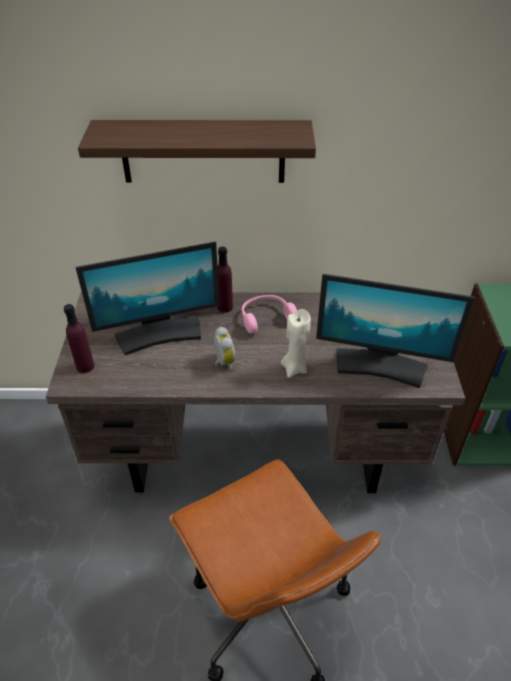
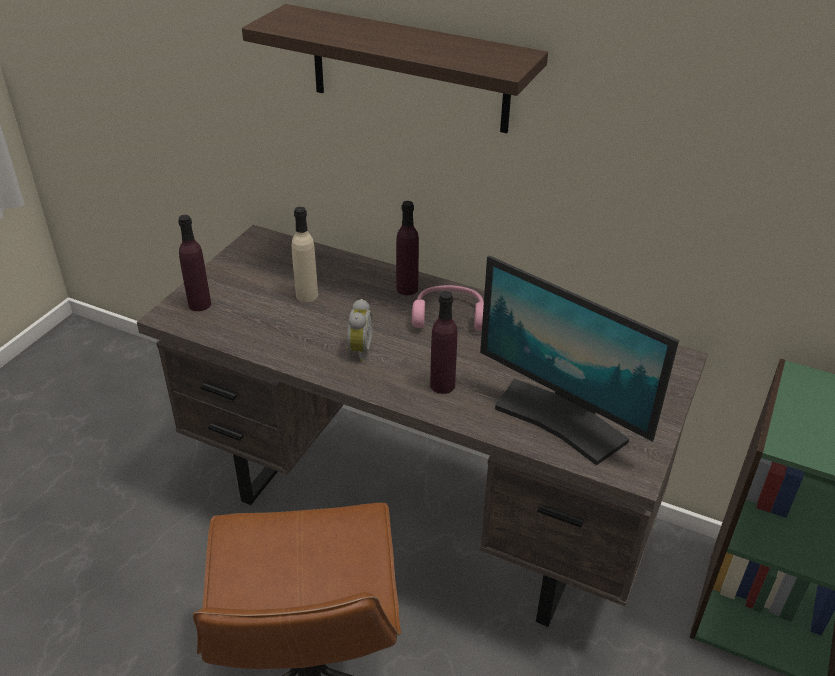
camera: 25 degrees right, 5 degrees down
monitor [76,242,220,355] -> beige bottle [292,207,318,302]
beige candle [281,309,311,378] -> purple bottle [430,291,457,394]

